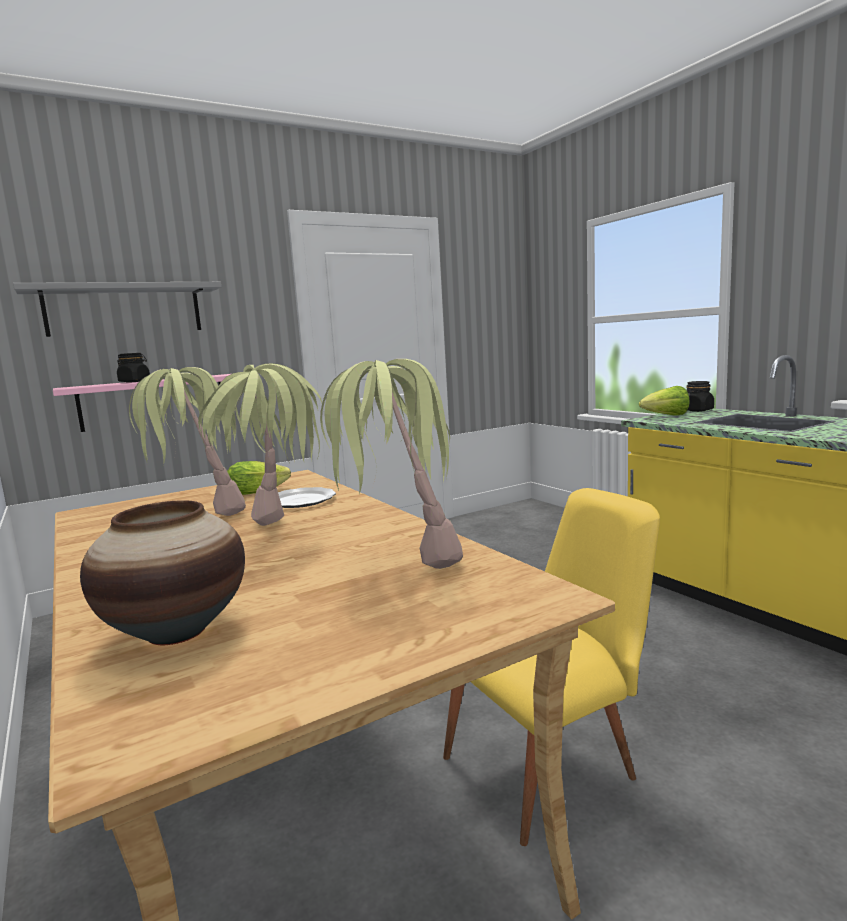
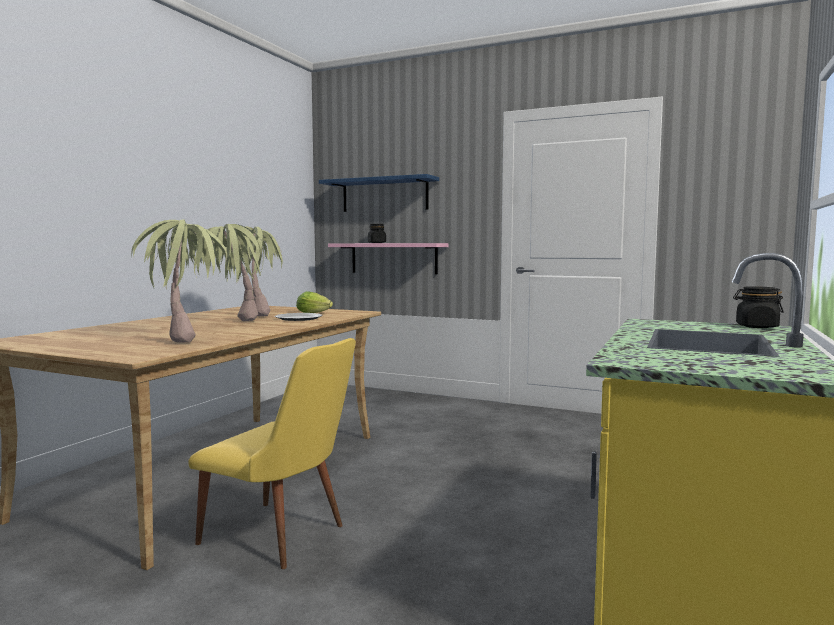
camera: 55 degrees right, 5 degrees down
grey shelf [13,282,222,337] -> blue shelf [319,174,439,212]
vase [80,500,245,645] -> none
lettuce [639,386,690,416] -> none

